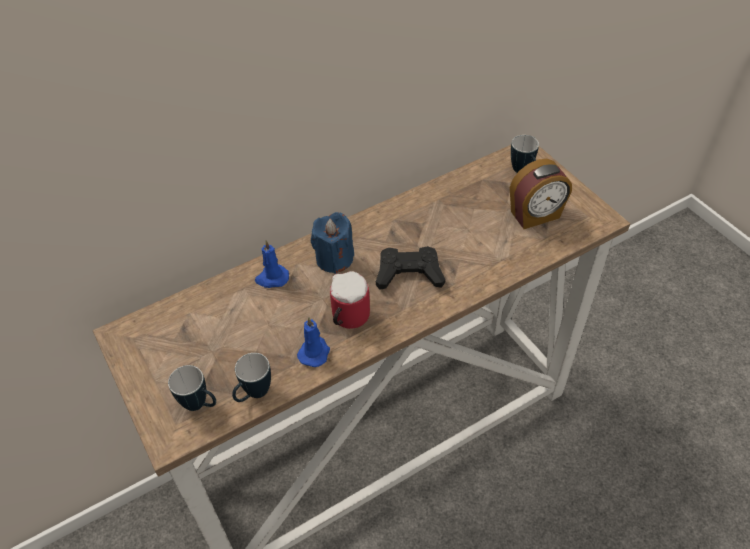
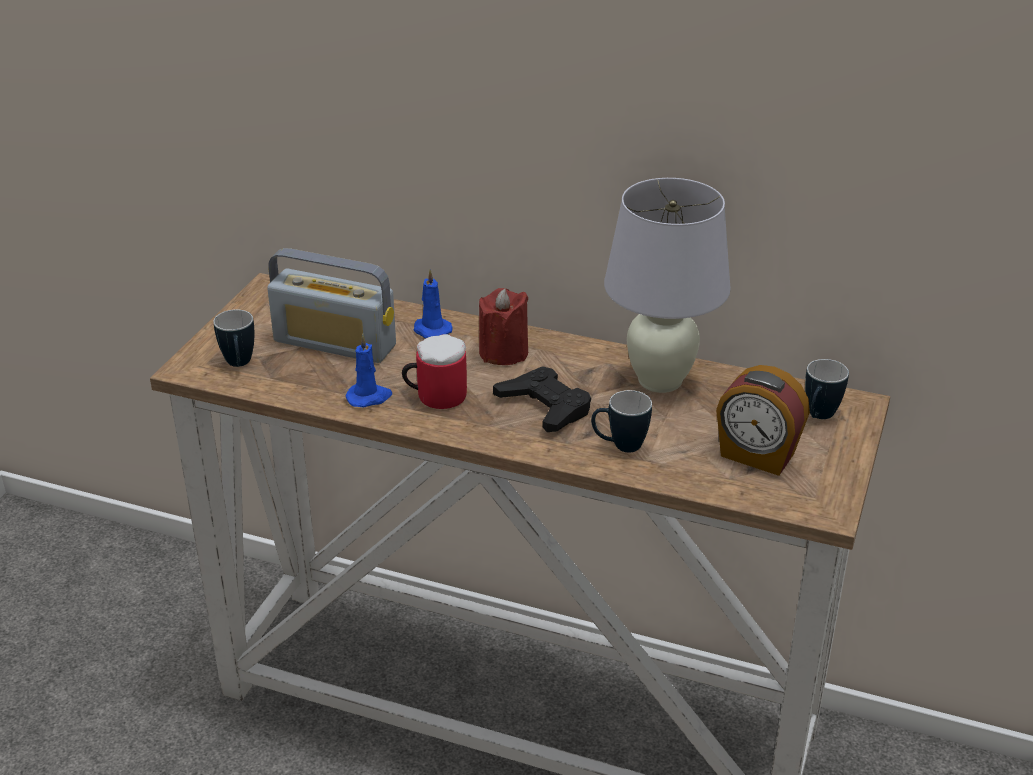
camera: 50 degrees right, 15 degrees down
mug [232,353,271,402] -> mug moved to [591,390,652,452]
blue candle [311,212,354,274] -> red candle [479,288,529,365]
none -> radio [267,248,396,363]
none -> white table lamp [604,178,731,393]

